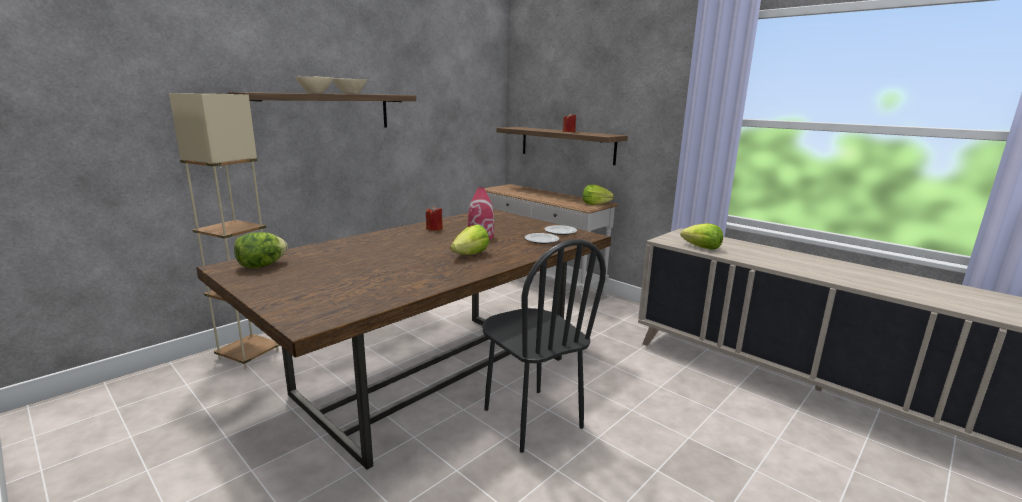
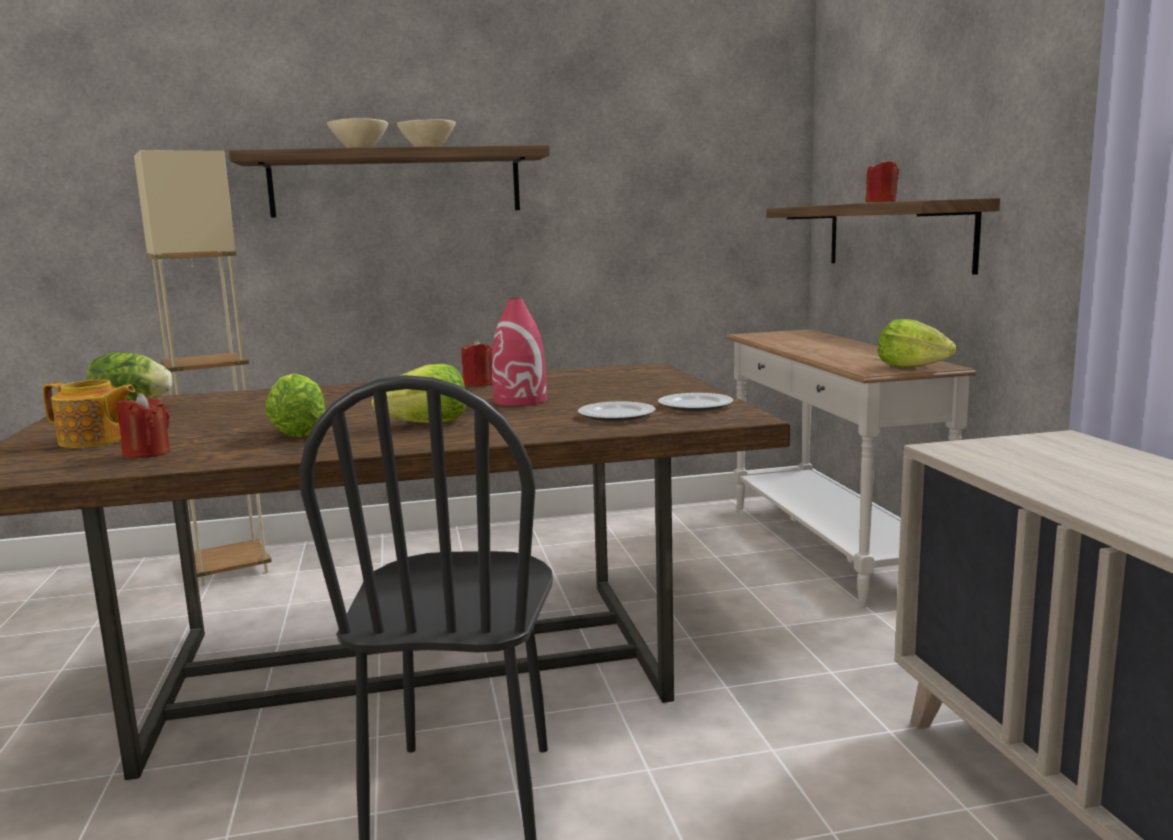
camera: 35 degrees right, 5 degrees down
lettuce [680,223,723,250] -> lettuce moved to [266,373,325,437]
none -> teapot [43,380,135,448]
none -> red candle [117,393,170,458]

